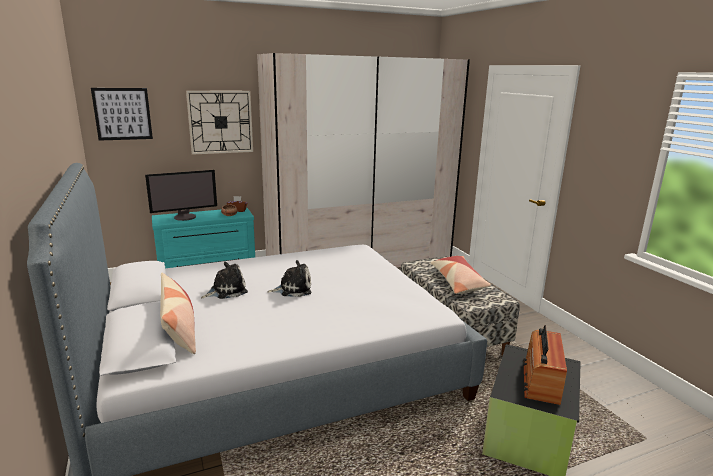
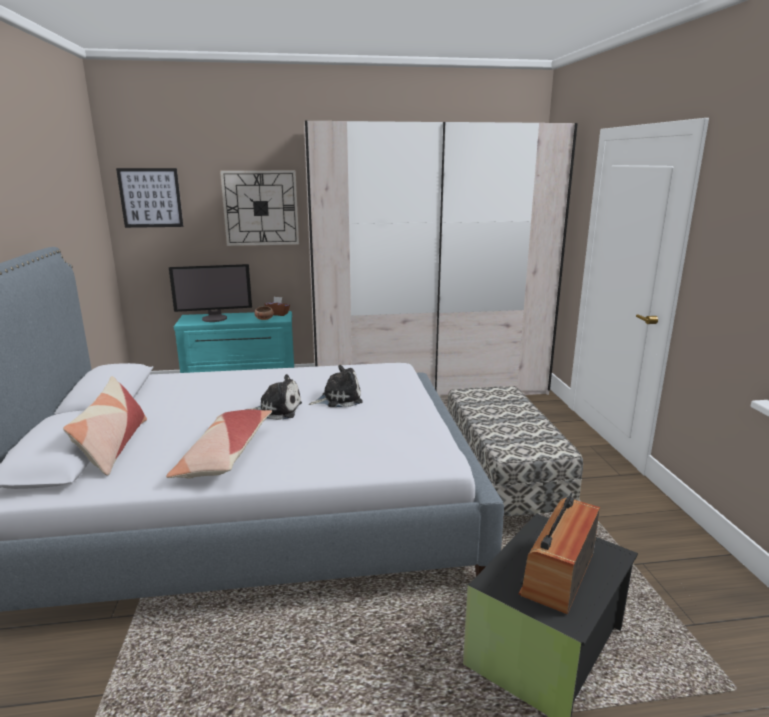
camera: 15 degrees right, 0 degrees up
plush toy [201,262,248,299] -> plush toy moved to [309,365,363,407]
pillow [430,256,491,294] -> pillow moved to [166,409,272,478]

